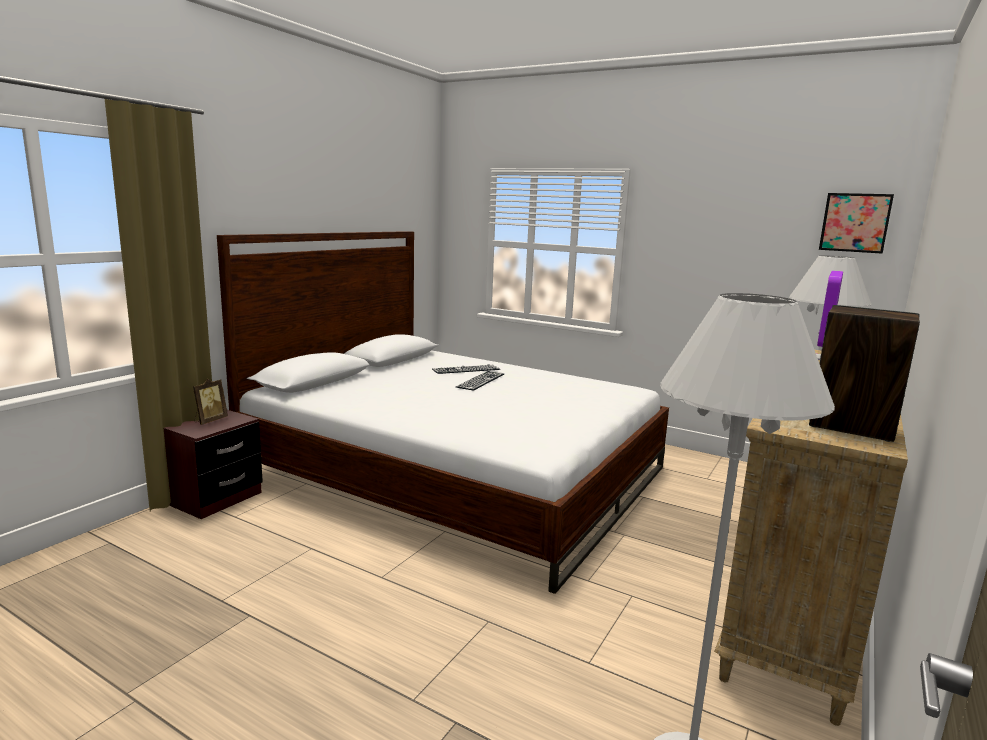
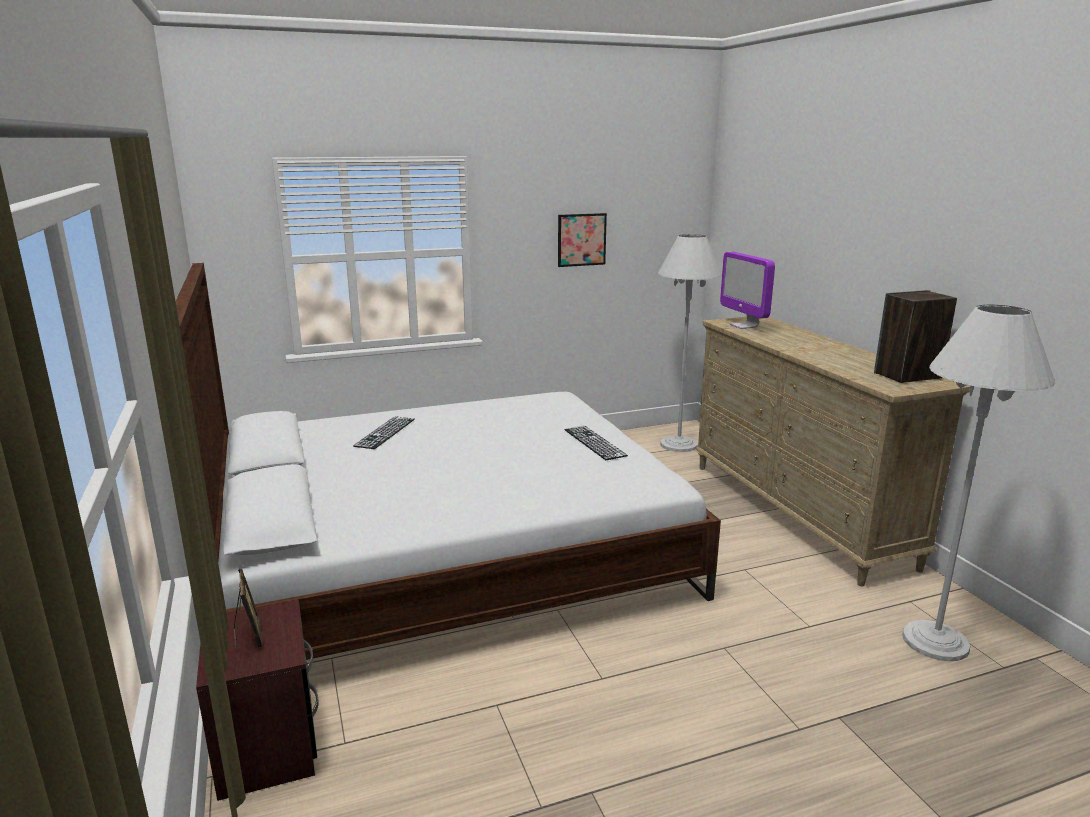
camera: 50 degrees left, 5 degrees up
keyboard [456,371,504,391] -> keyboard moved to [565,426,628,460]
picture [819,193,894,254] -> picture moved to [558,213,607,267]

